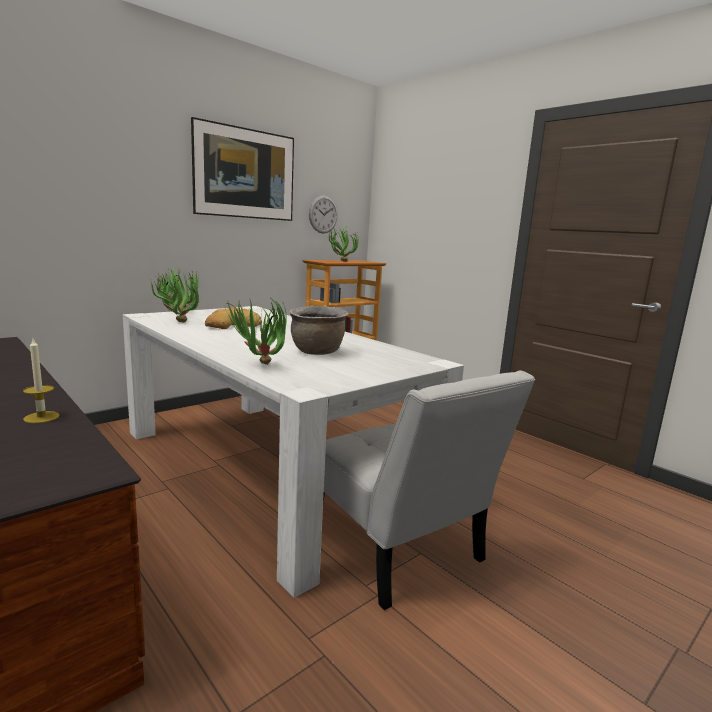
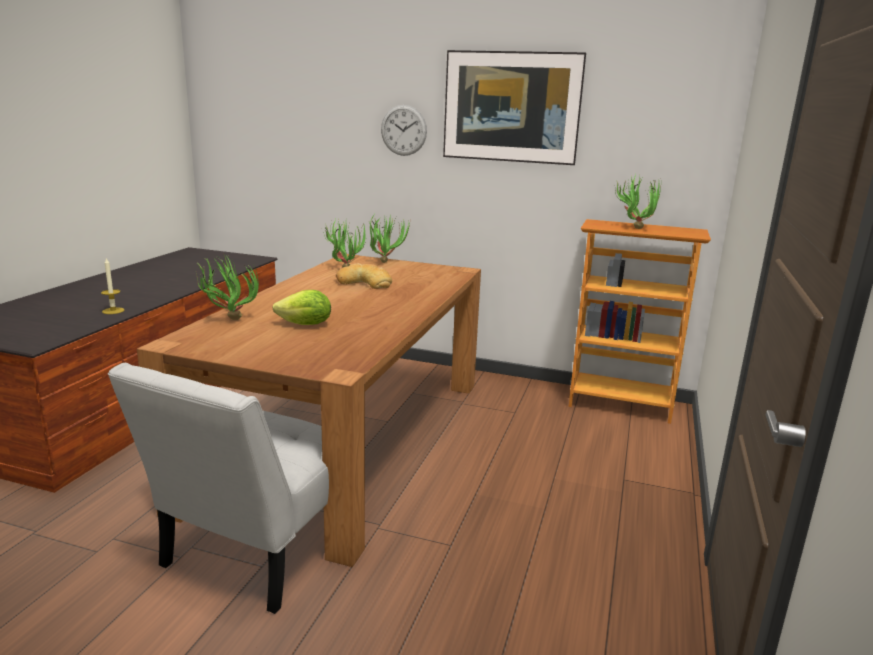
camera: 60 degrees right, 5 degrees up
white dining table [123,306,464,598] -> brown dining table [137,254,481,567]
brown cooking pot [290,306,348,355] -> lettuce [273,290,331,325]
wall clock [309,196,338,233] -> wall clock moved to [381,105,427,156]

